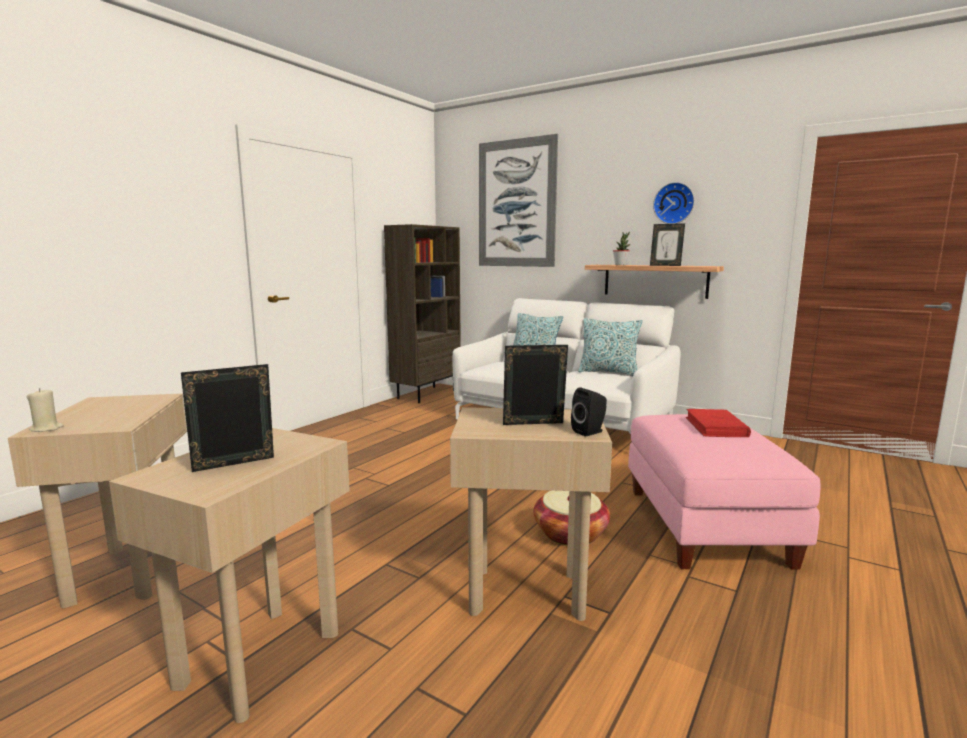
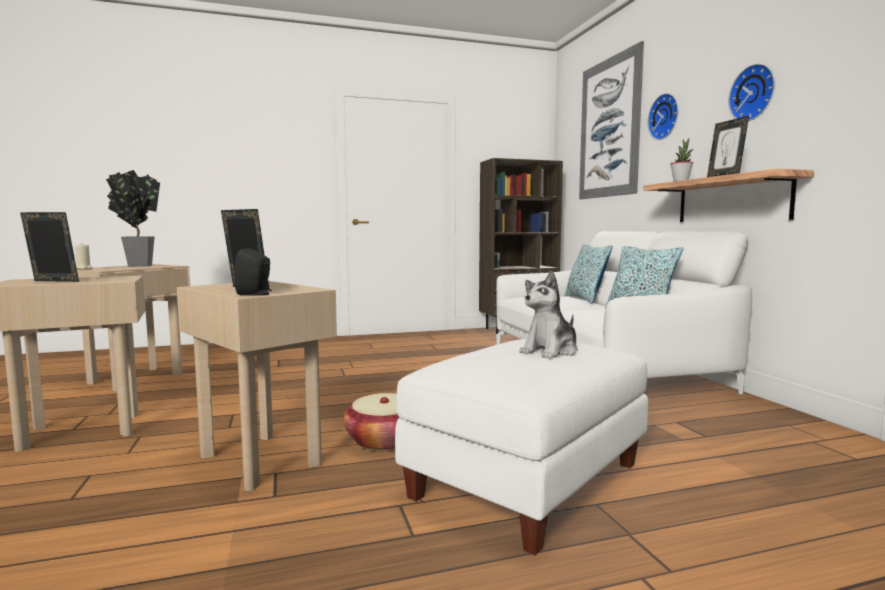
camera: 40 degrees right, 5 degrees down
pink ottoman [628,414,821,569] -> white ottoman [395,339,648,555]
red book [686,409,751,437] -> plush toy [519,271,578,359]
none -> potted plant [106,170,160,267]
none -> wall clock [647,93,678,140]

